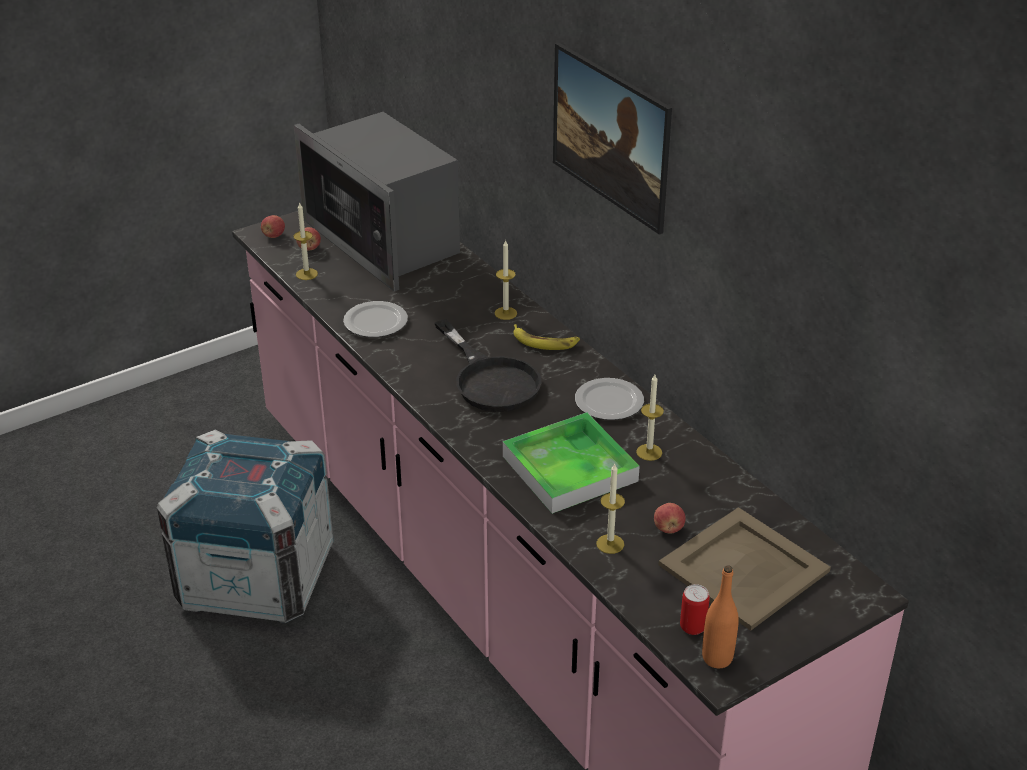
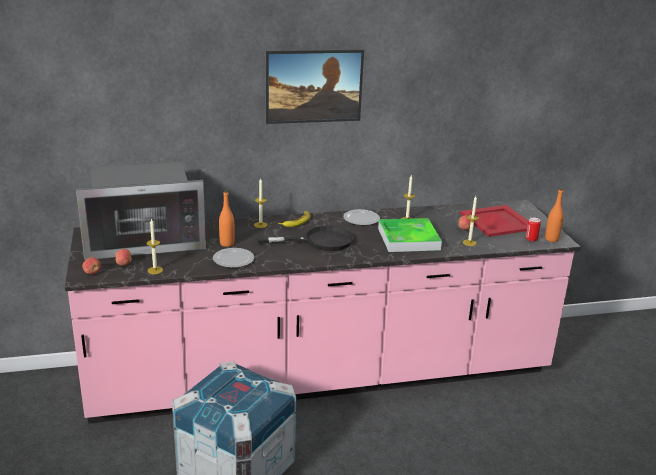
camera: 70 degrees left, 10 degrees down
beige tray [658,507,831,631] -> red tray [460,205,528,237]
none -> orange bottle [219,190,235,247]

